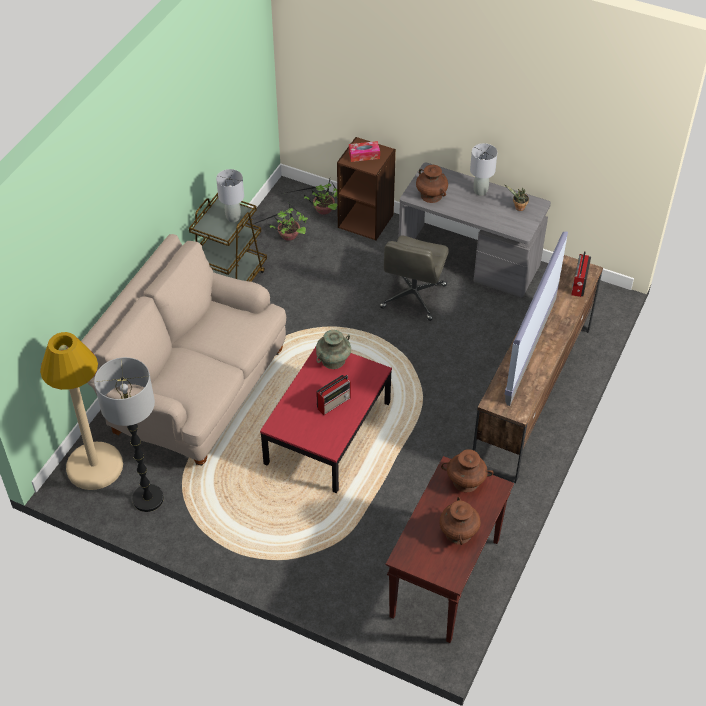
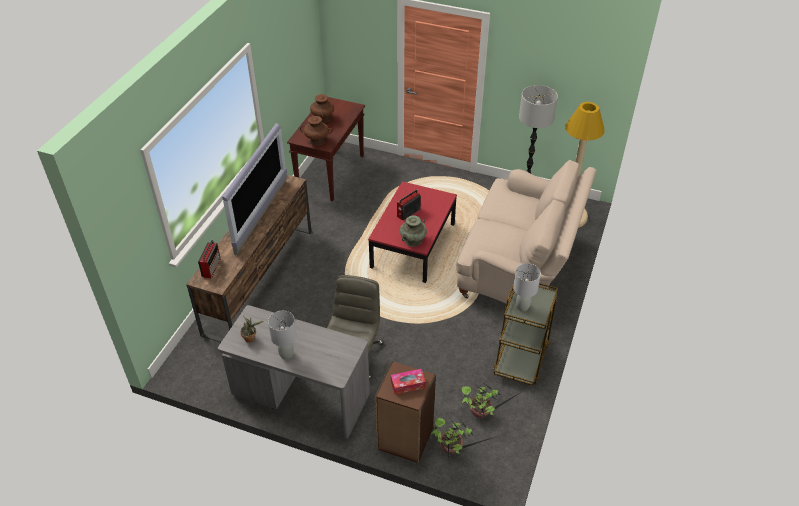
camera: 175 degrees right, 5 degrees down
brown vase [416,165,448,203] -> none

